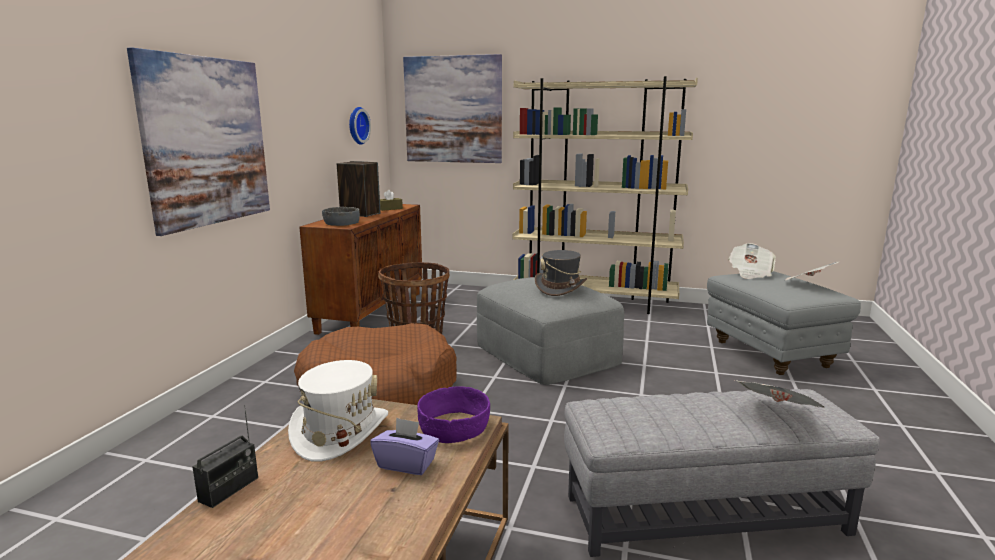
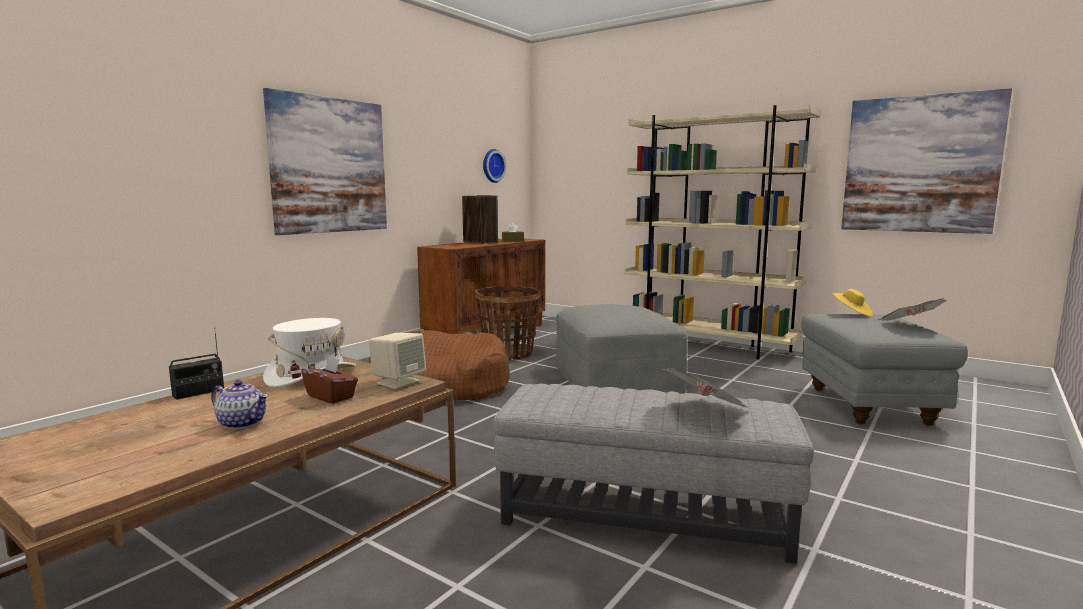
camera: 20 degrees right, 5 degrees down
grey bowl [322,207,360,226] -> none
purple tissue box [370,418,439,475] -> brown tissue box [302,356,358,404]
picture [403,54,502,163] -> picture moved to [841,88,1012,234]
purple bowl [417,386,490,443] -> beige speaker [368,333,426,389]
grey hat [535,250,587,296] -> none
newspaper [728,243,776,279] -> yellow hat [832,289,873,317]
none -> teapot [211,380,269,429]

